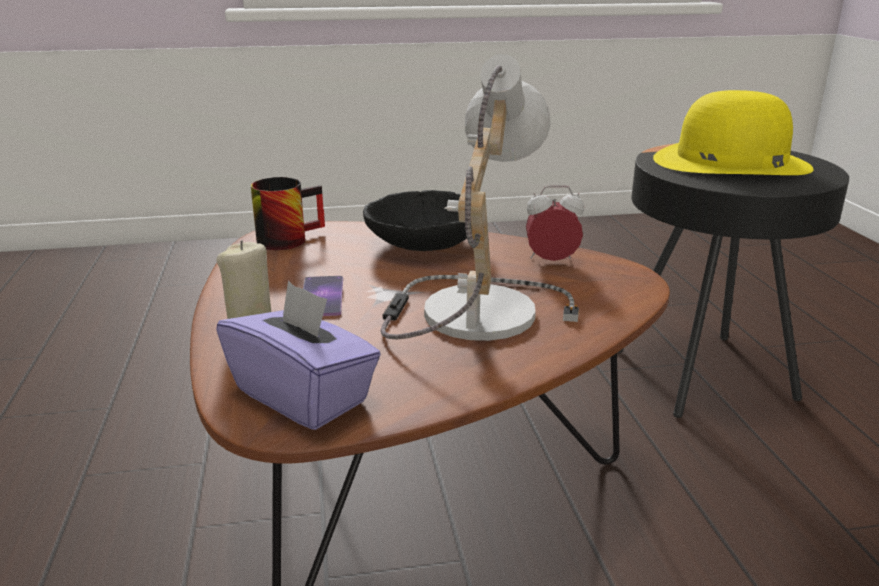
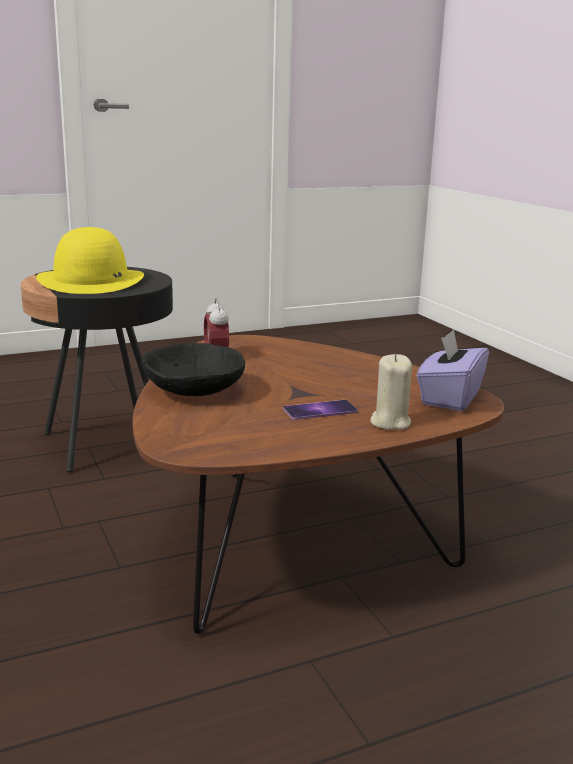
camera: 105 degrees left, 5 degrees down
mug [251,177,325,250] -> none
table lamp [381,54,579,341] -> none

